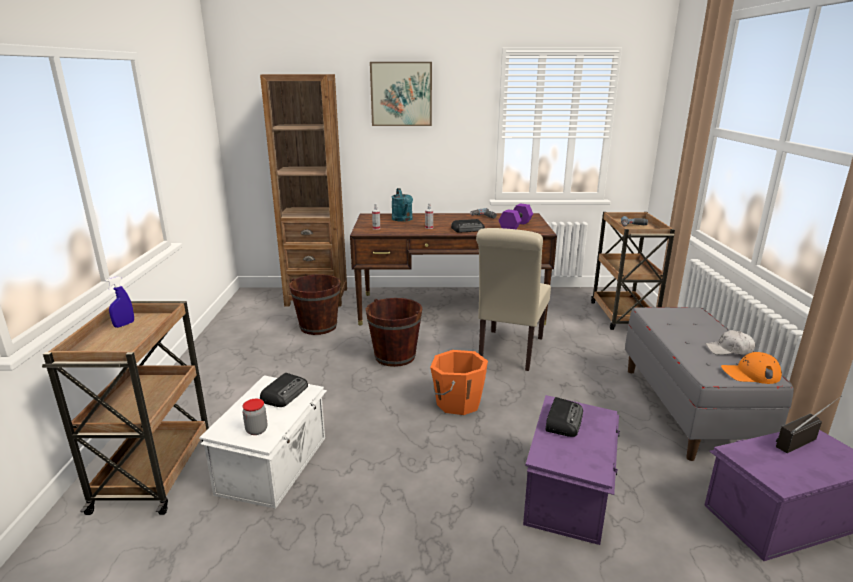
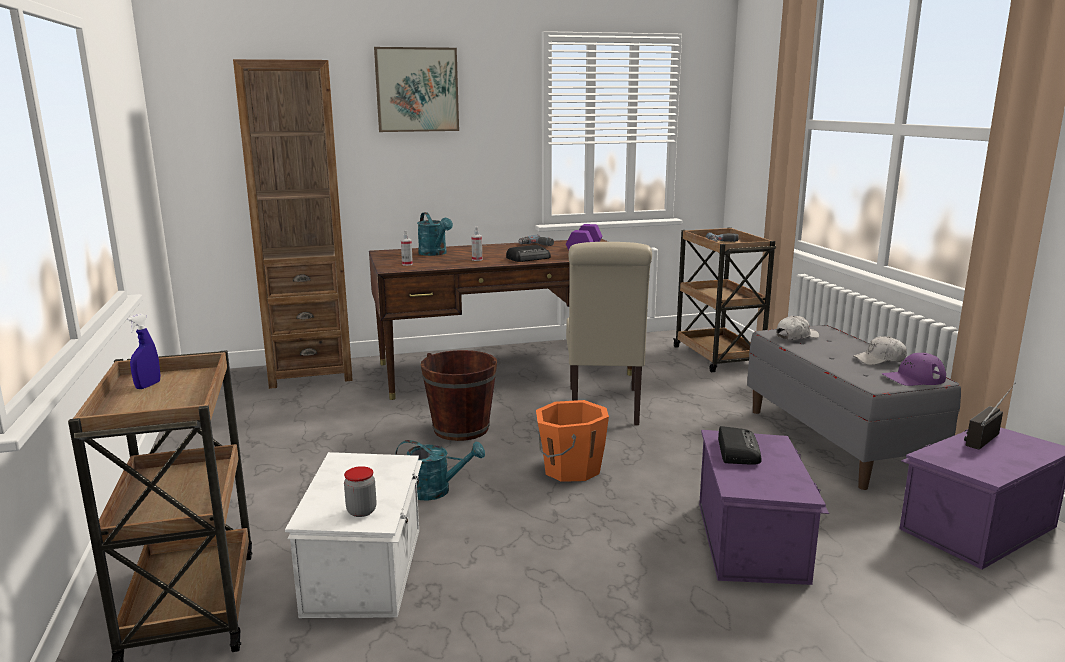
camera: 15 degrees left, 5 degrees down
radio [260,373,308,407] -> none
brown bucket [289,274,341,335] -> none
orange cap [721,352,782,384] -> purple cap [882,353,946,386]
none -> turquoise watering can [395,440,485,500]
none -> white cap [776,316,819,340]

